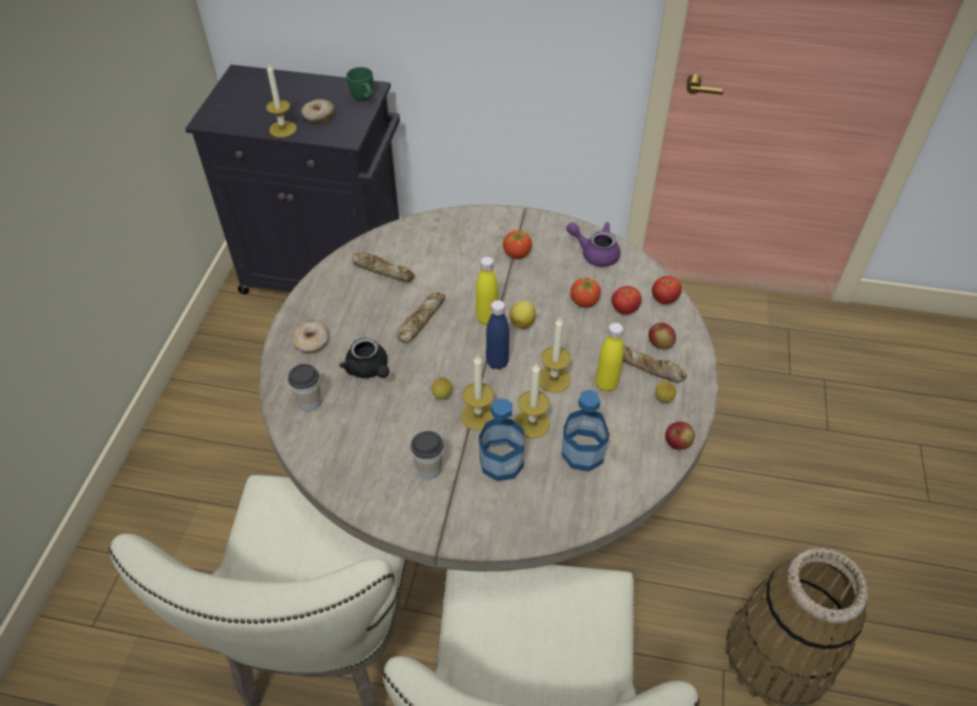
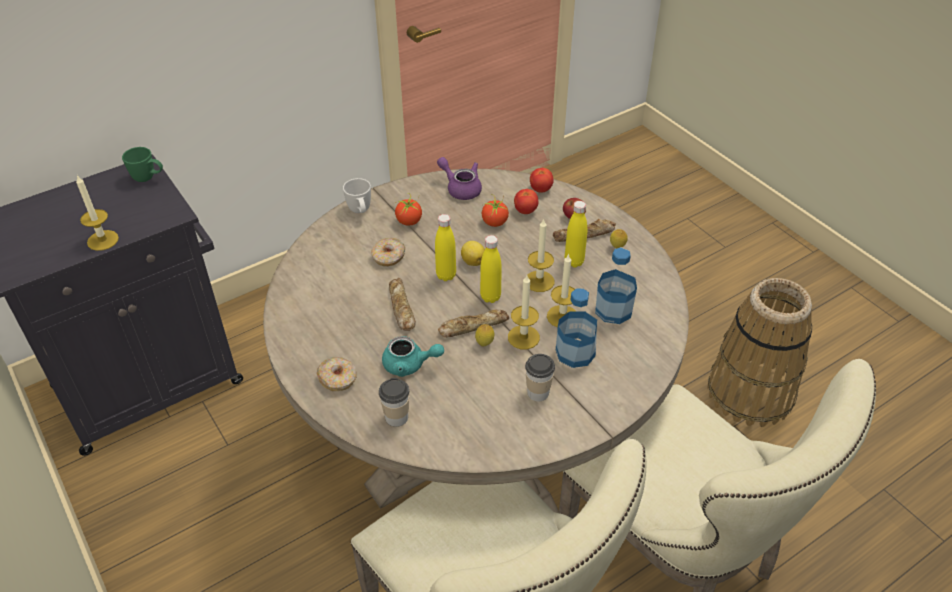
camera: 45 degrees left, 5 degrees down
donut [301,99,334,123] -> donut moved to [371,238,405,266]
black teapot [339,338,389,378] -> turquoise teapot [382,336,444,377]
bread [352,252,415,282] -> bread moved to [438,309,509,338]
blue bottle [486,300,509,370] -> yellow bottle [480,235,502,303]
purple teapot [566,222,620,267] -> purple teapot turned 60 degrees clockwise [437,157,482,200]
apple [665,422,695,450] -> none
none -> white mug [343,178,371,213]

